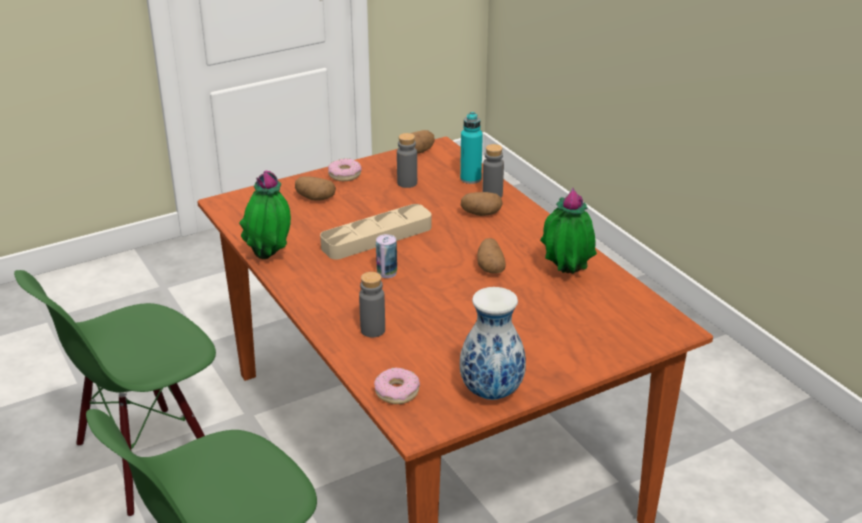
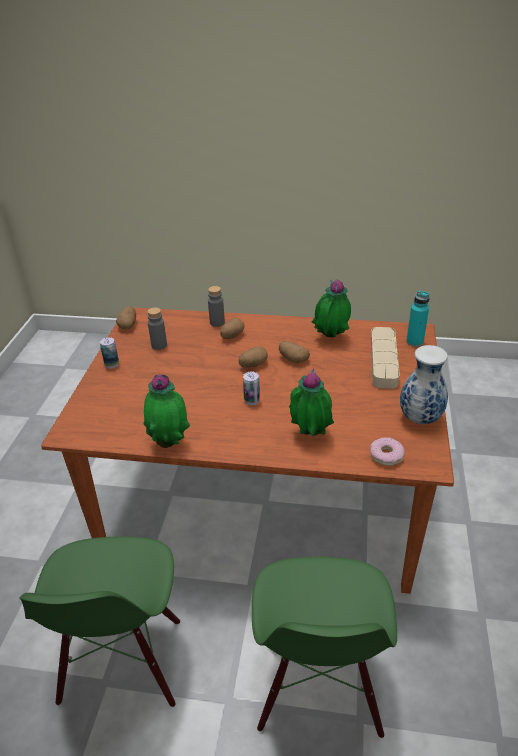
camera: 50 degrees left, 5 degrees up
potato [295,176,336,201] -> potato moved to [239,346,268,368]
beige tray [320,204,431,259] -> beige tray moved to [371,327,400,389]
donut [328,158,361,181] -> can [100,337,119,369]
grey bottle [359,272,385,337] -> potted plant [289,369,334,436]
turquoise bottle [460,112,483,184] -> turquoise bottle moved to [406,290,430,347]

